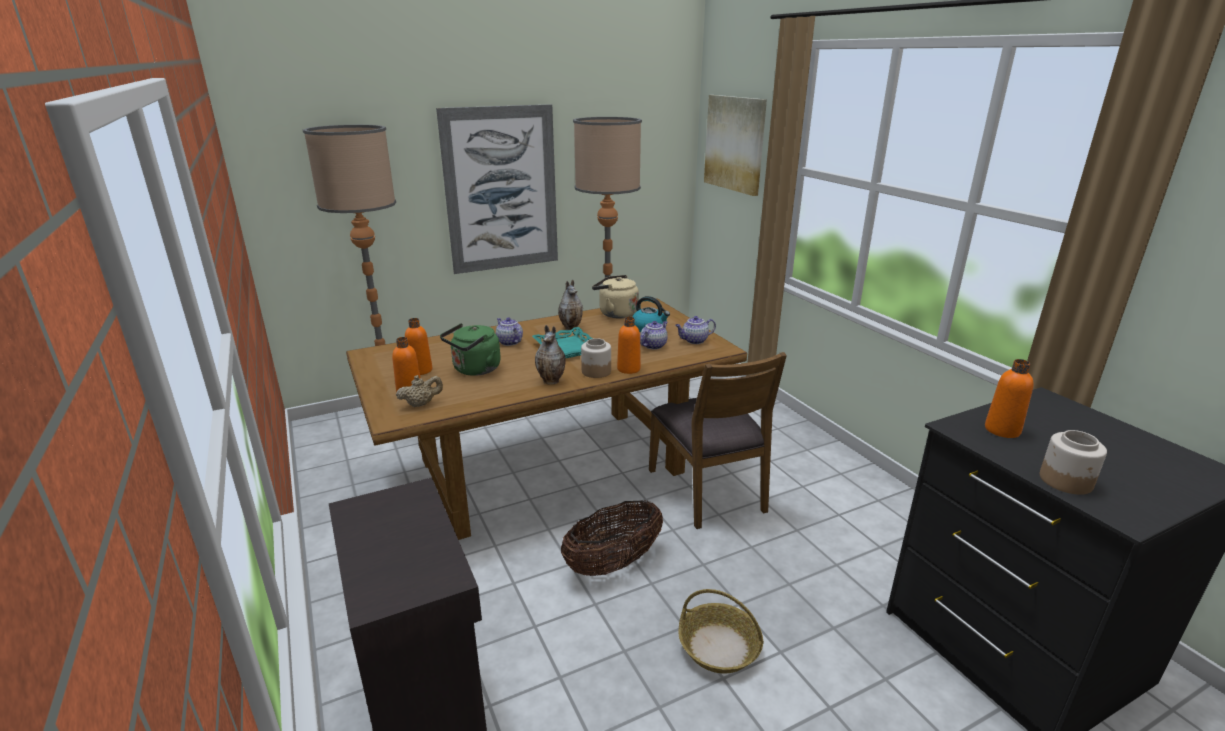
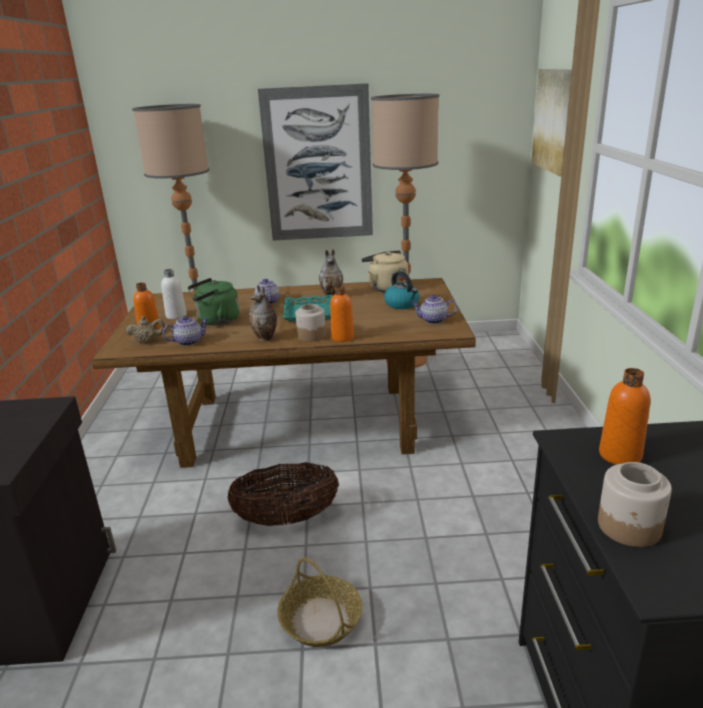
camera: 25 degrees right, 0 degrees up
orange bottle [405,318,432,375] -> white bottle [161,269,187,319]
teapot [640,321,668,350] -> teapot moved to [163,316,209,346]
brown chair [649,352,787,529] -> none

